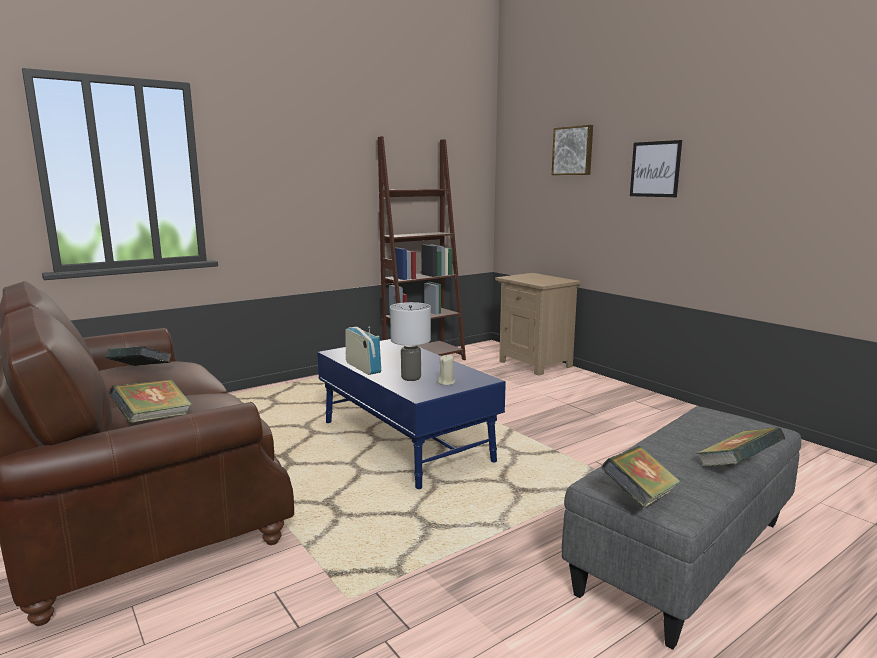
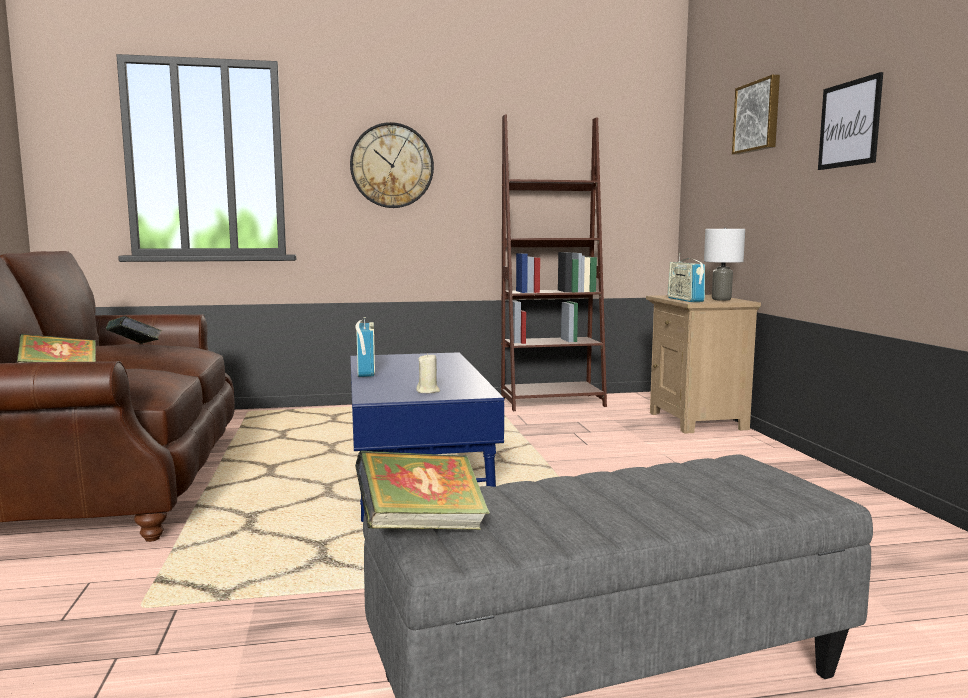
camera: 25 degrees right, 5 degrees down
white table lamp [390,302,431,381] -> white table lamp moved to [704,227,745,301]
book [696,427,785,467] -> none
none -> wall clock [350,122,434,208]
none -> radio [667,253,705,302]

